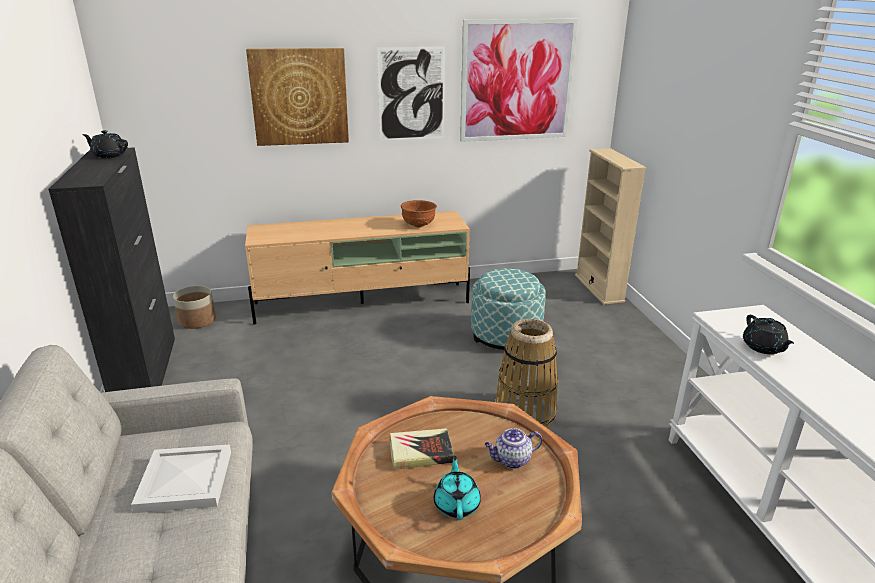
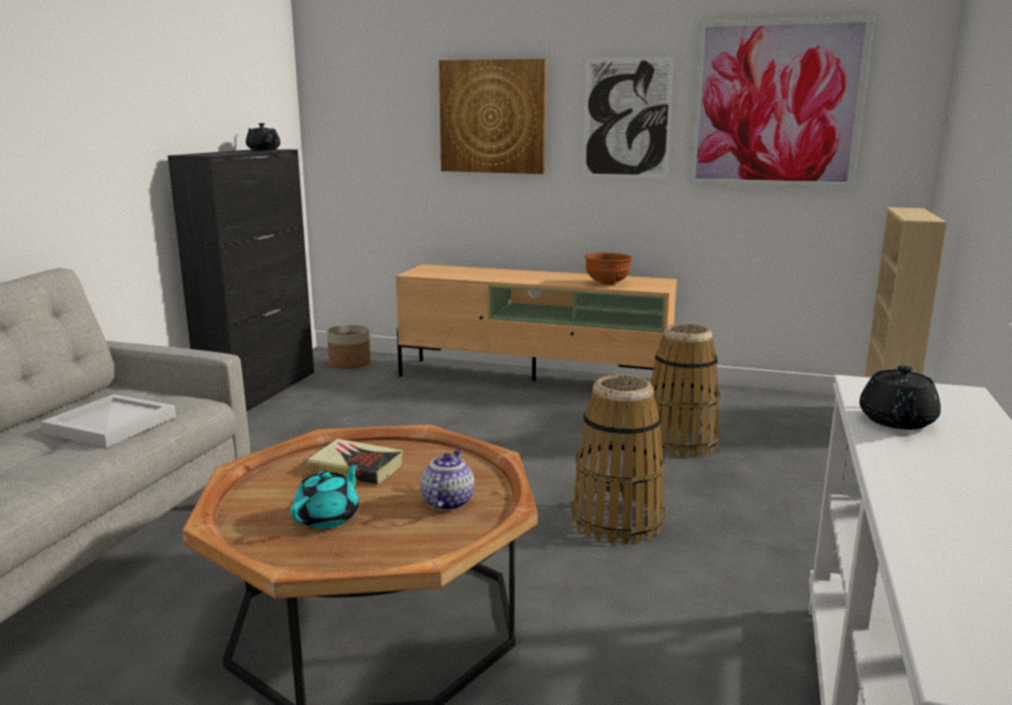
camera: 30 degrees right, 10 degrees down
ottoman [471,268,546,353] -> basket [650,324,720,458]
teapot [485,428,542,469] -> teapot turned 90 degrees clockwise [420,449,475,510]

